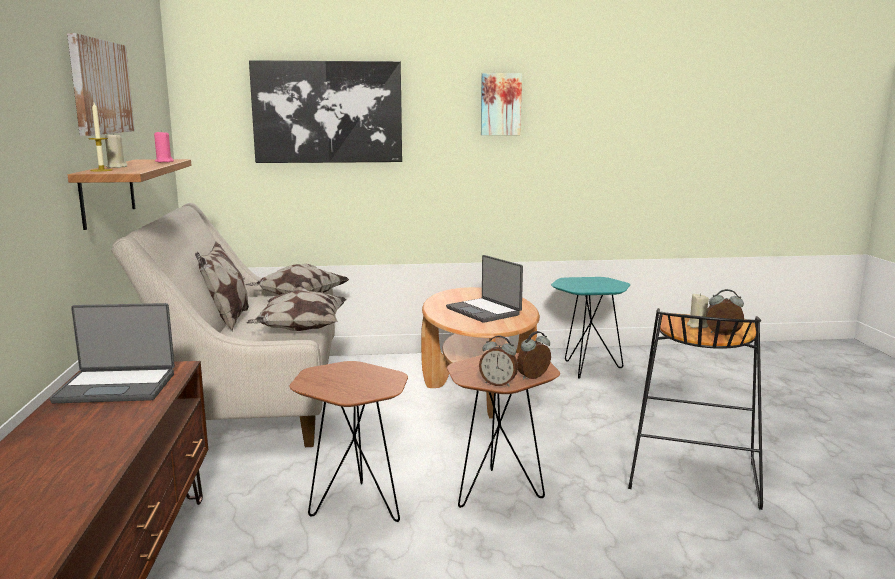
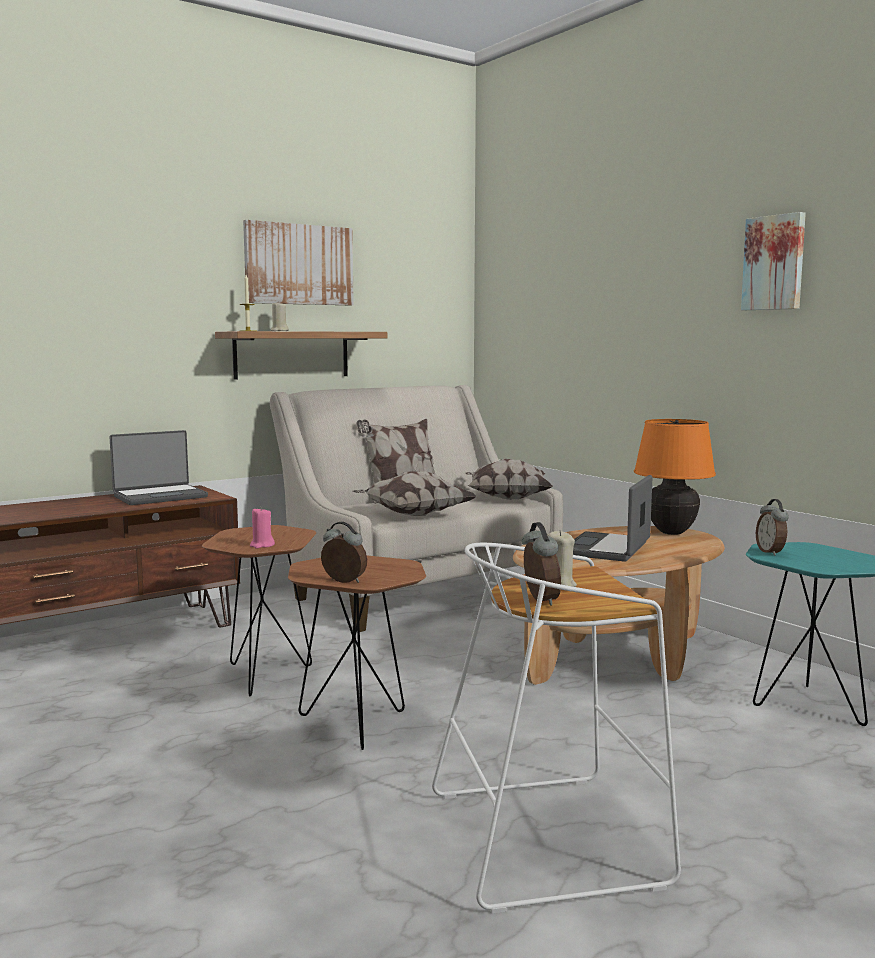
camera: 60 degrees right, 5 degrees down
laptop [50,303,175,403] -> laptop turned 90 degrees counterclockwise [110,430,208,505]
pink candle [154,130,174,162] -> pink candle moved to [250,508,275,548]
picture [249,60,402,163] -> none
alarm clock [479,336,518,387] -> alarm clock moved to [756,499,789,556]
black stool [628,308,763,510] -> white stool [432,543,681,914]
none -> orange table lamp [634,419,716,535]

